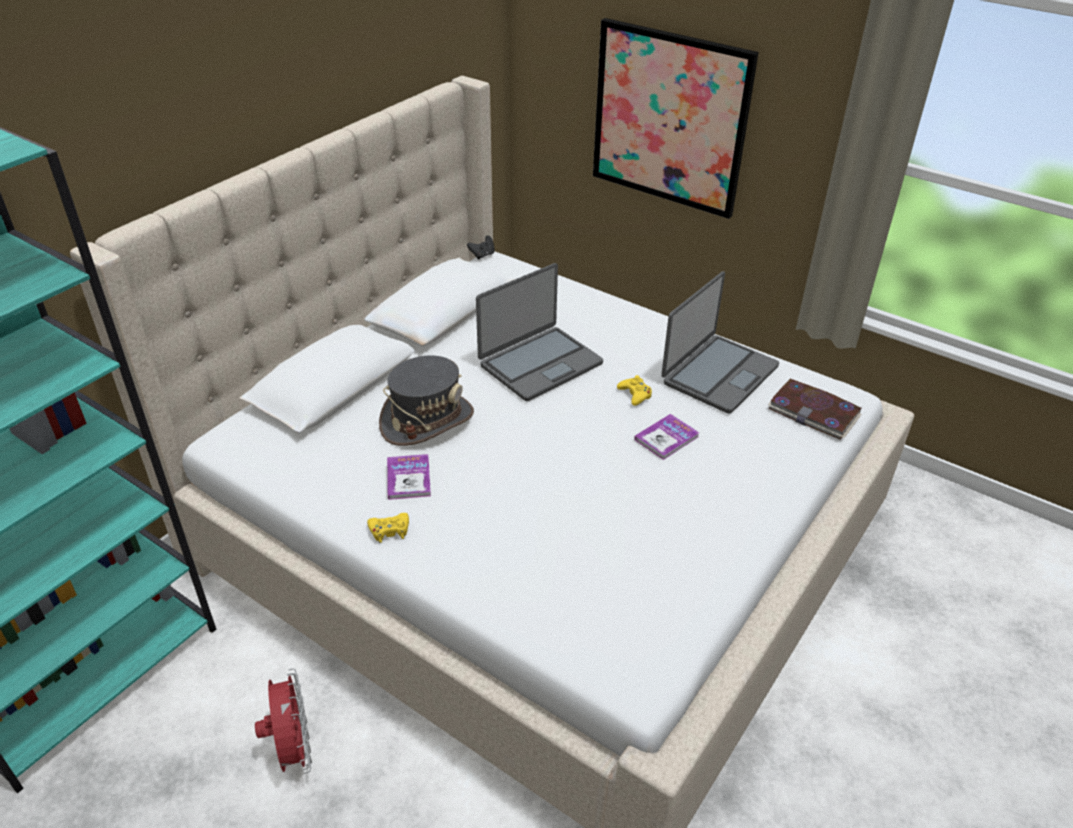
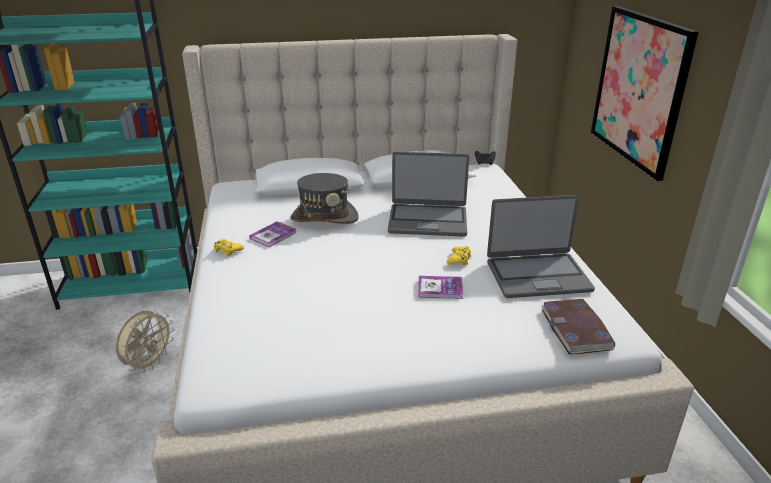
camera: 45 degrees right, 10 degrees down
red fan [255,668,312,774] -> beige fan [116,310,174,373]

